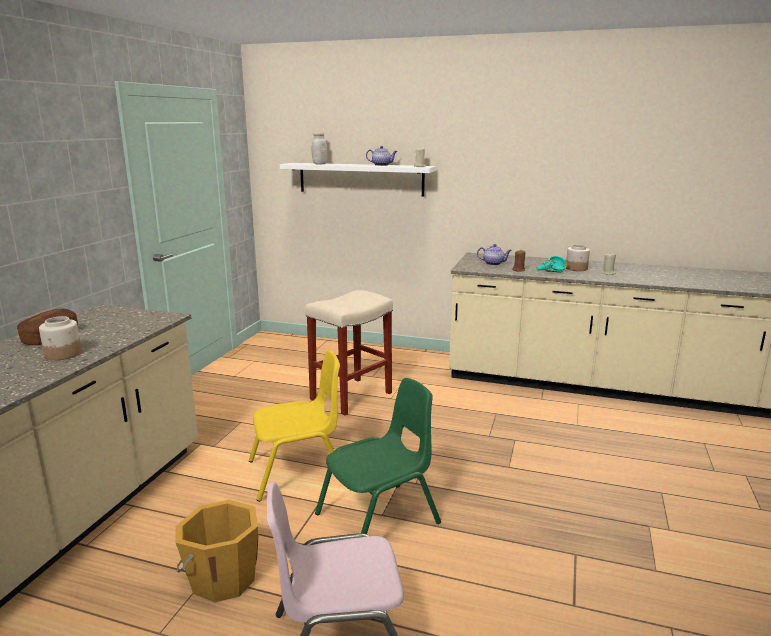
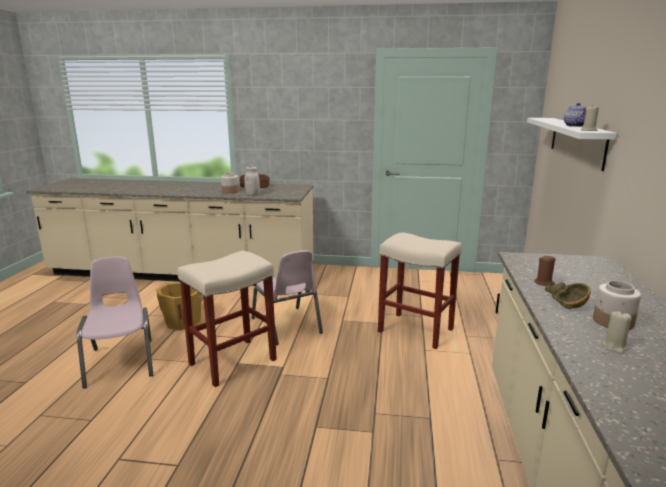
camera: 80 degrees right, 0 degrees up
yellow chair [249,350,340,502] -> pink chair [252,250,323,345]
white jar [312,132,327,164] -> white jar moved to [244,166,260,196]
green chair [315,378,441,534] -> beige stool [177,251,277,387]
teapot [477,244,512,265] -> none
turquoise bowl [537,256,567,273] -> brown bowl [545,282,591,309]

